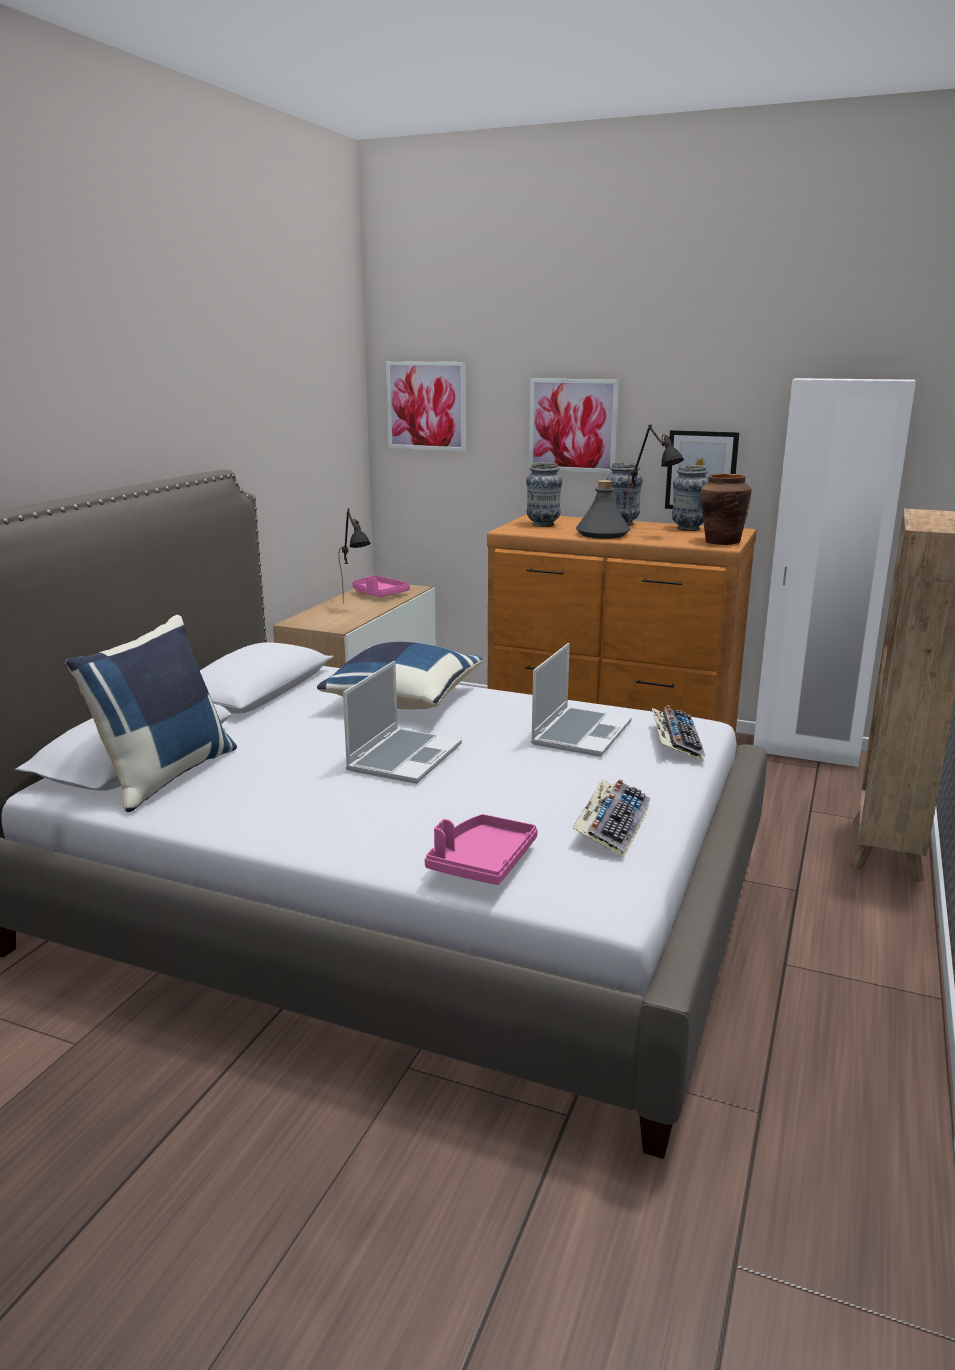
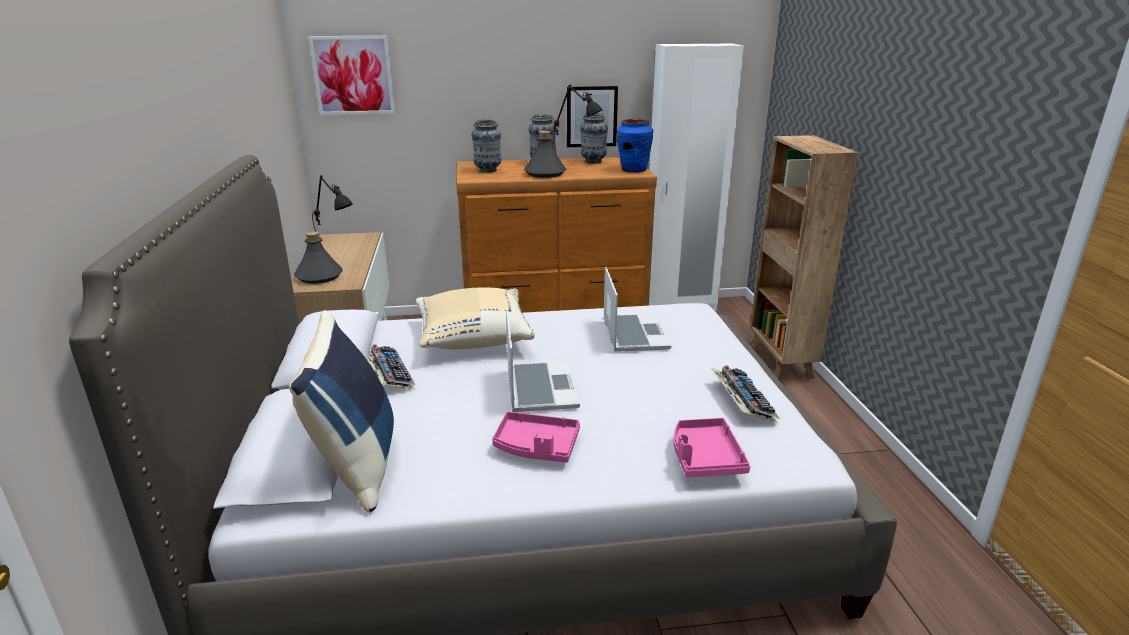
camera: 30 degrees left, 5 degrees up
blue pillow [317,642,482,709] -> beige pillow [416,288,535,350]
pink tray [352,575,410,597] -> pink tray moved to [492,412,580,463]
picture [529,378,619,473] -> none
keyboard [652,705,705,762] -> keyboard moved to [367,344,416,390]
brown vase [701,474,752,545] -> blue vase [617,119,653,173]
none -> grey bottle [294,231,343,284]

